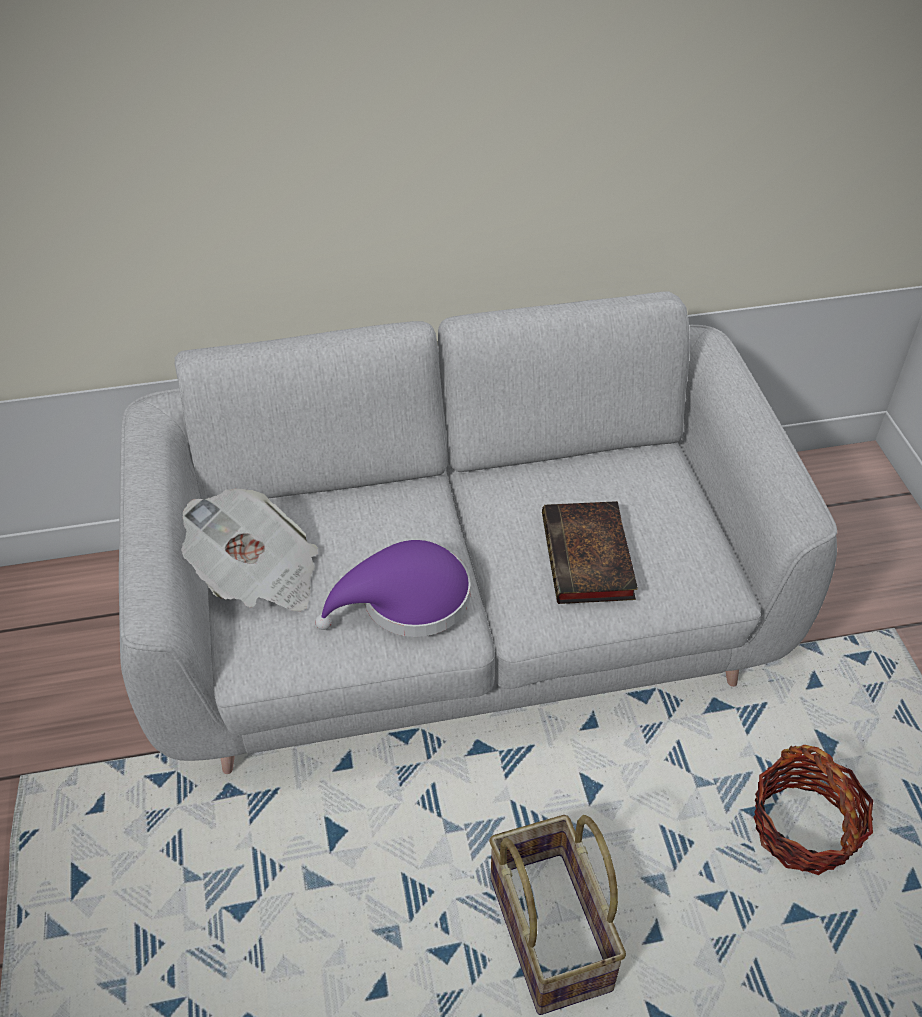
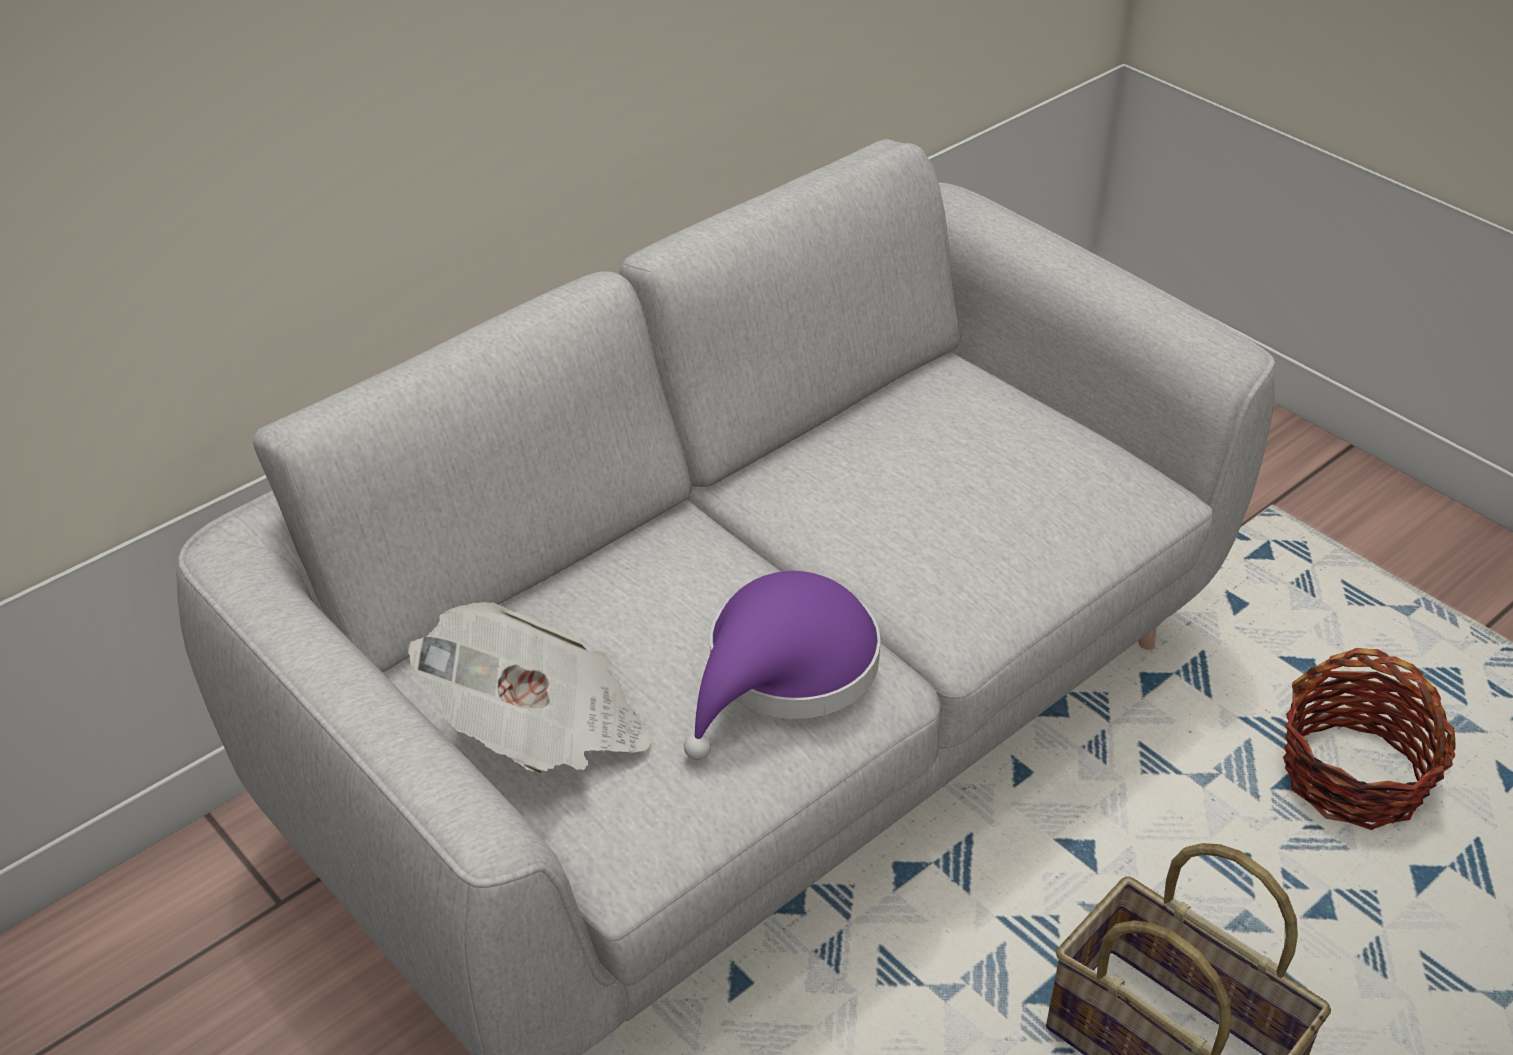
camera: 30 degrees left, 5 degrees down
book [542,501,638,604] -> none

